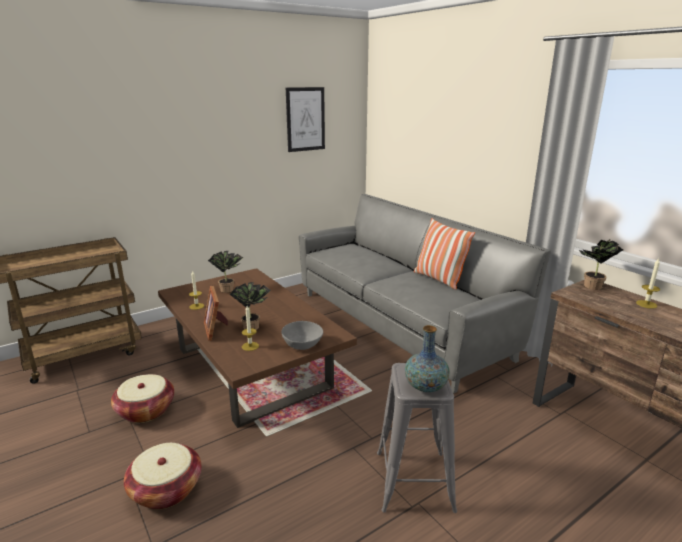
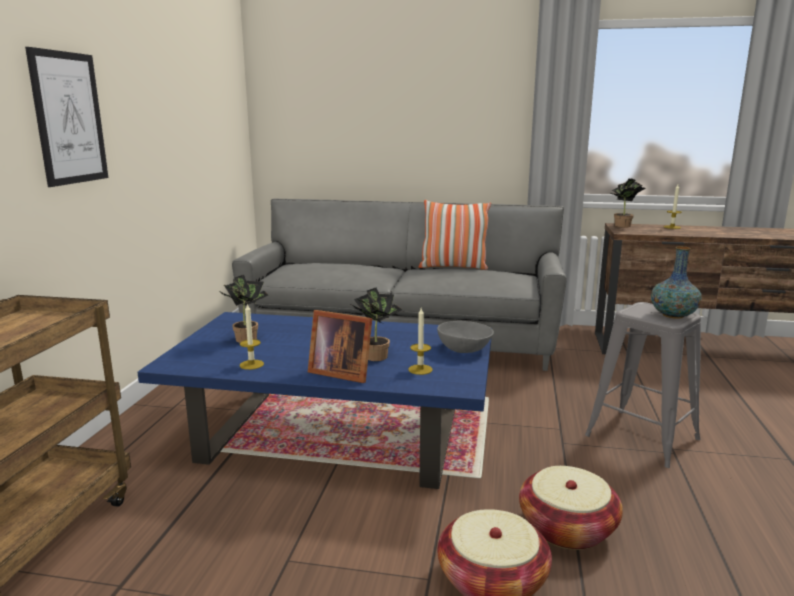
camera: 45 degrees left, 5 degrees down
basket [111,374,174,423] -> basket moved to [519,466,623,550]
brown coffee table [158,268,357,428] -> blue coffee table [137,312,491,489]
picture [286,87,325,152] -> picture moved to [25,47,108,187]

